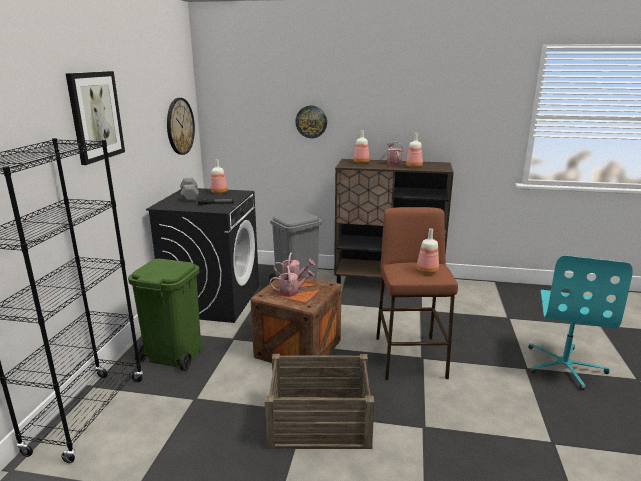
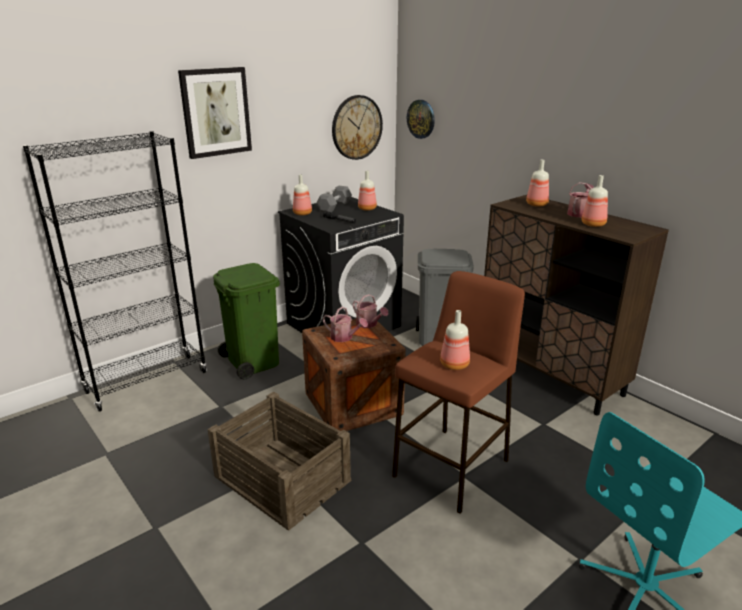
camera: 40 degrees right, 5 degrees up
wall clock [295,106,327,138] -> wall clock moved to [407,100,435,139]
none -> bottle [293,174,312,215]

